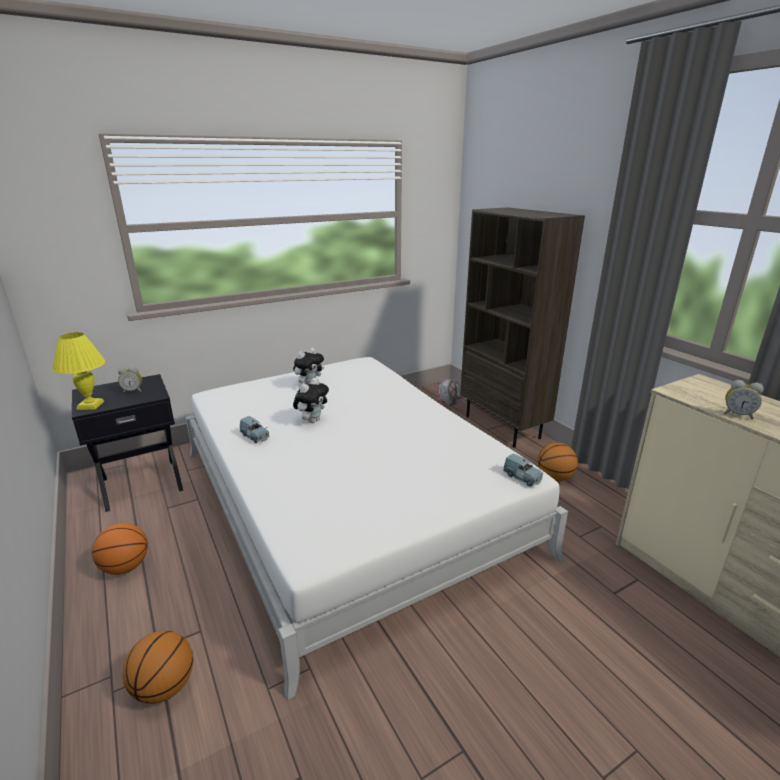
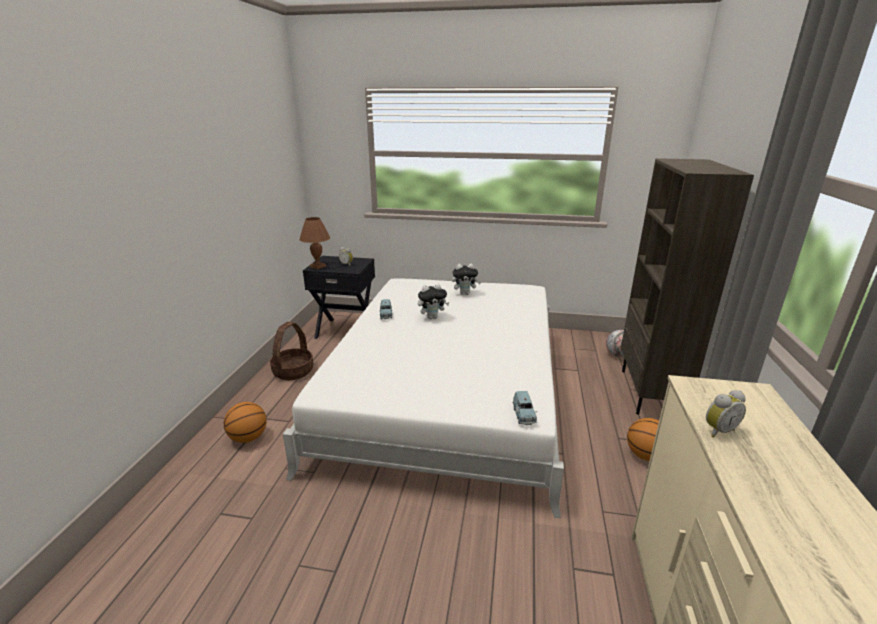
camera: 40 degrees right, 0 degrees up
yellow table lamp [52,332,105,410] -> brown table lamp [299,217,330,269]
basketball [92,523,148,575] -> basket [270,322,313,380]
alarm clock [724,380,764,419] -> alarm clock turned 90 degrees counterclockwise [706,390,746,437]

